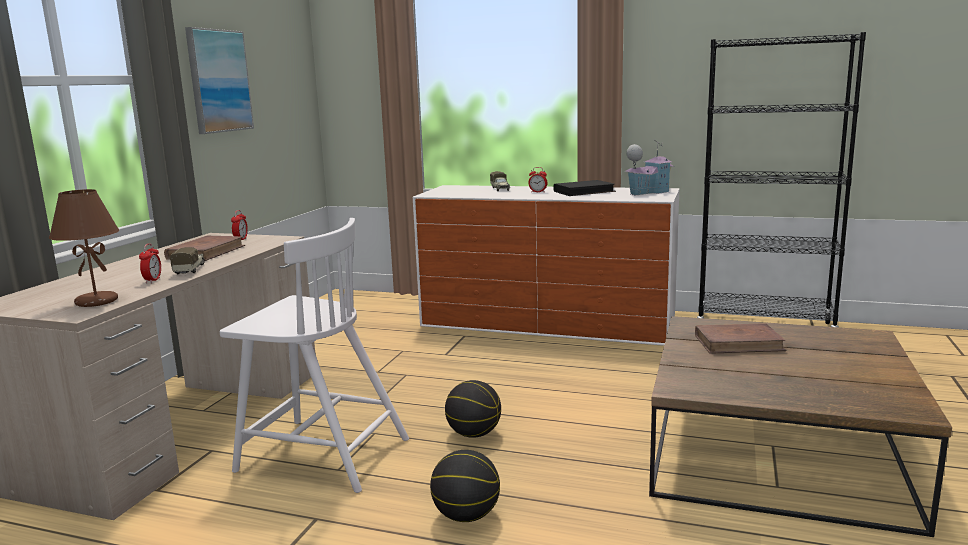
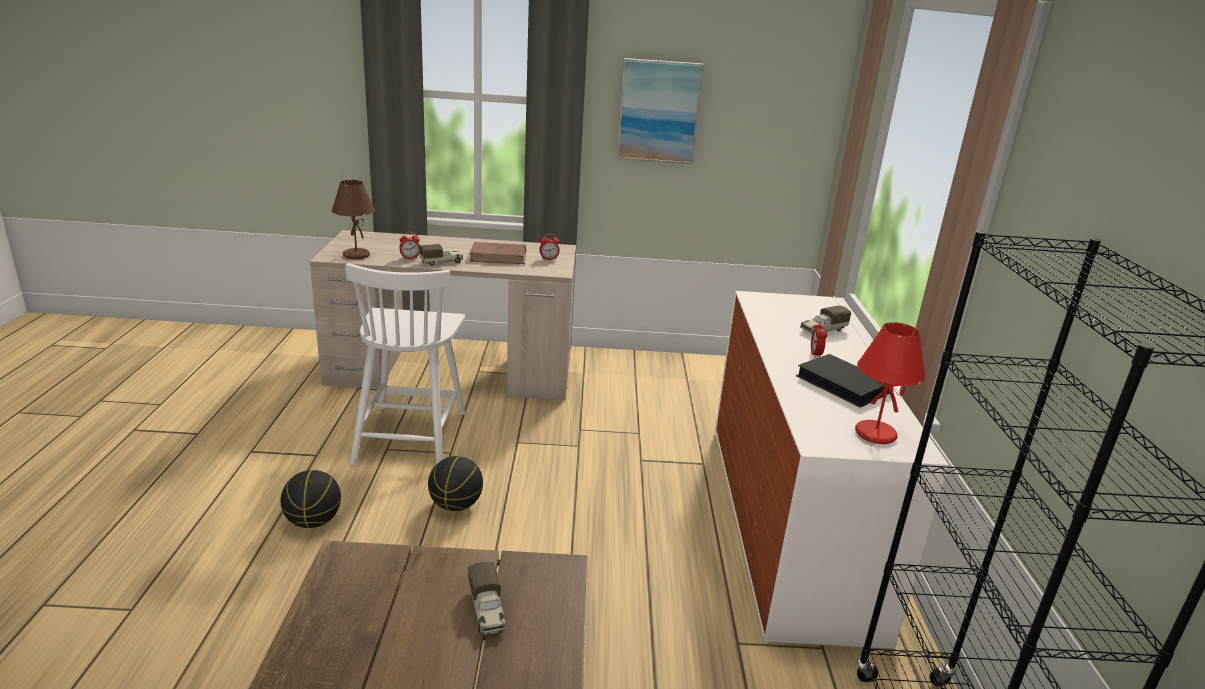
camera: 70 degrees right, 10 degrees up
toy house [625,140,674,196] -> red table lamp [855,322,926,444]
brown book [695,323,786,354] -> toy truck [468,562,507,634]

